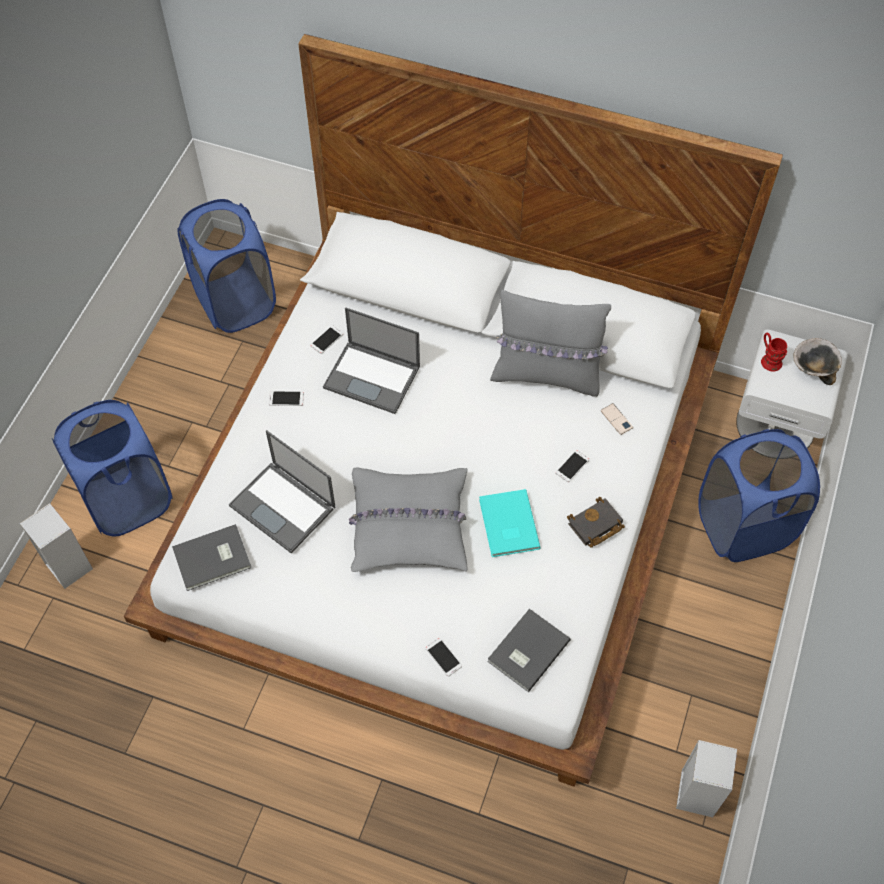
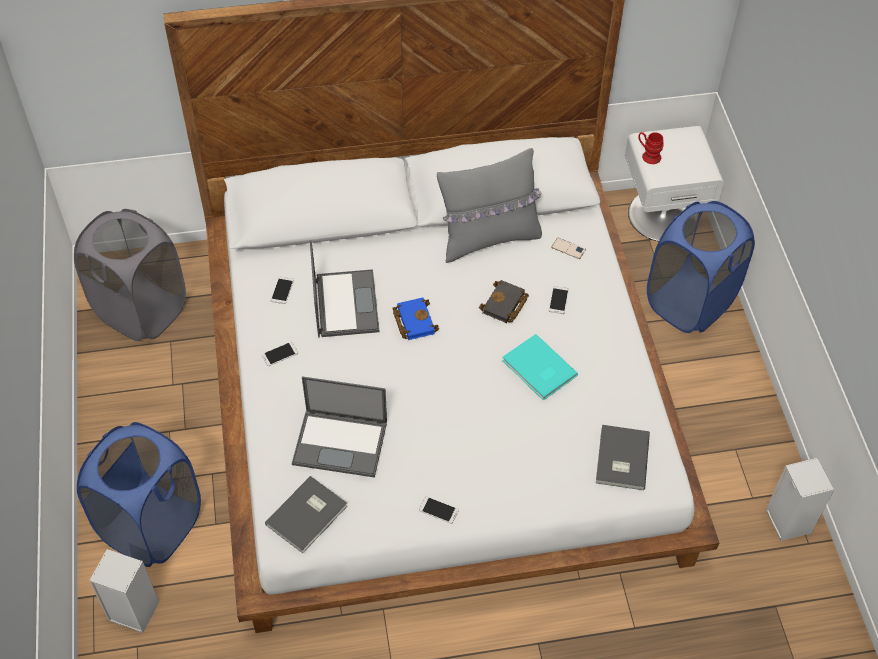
camera: 30 degrees left, 5 degrees down
blue laundry basket [177,199,276,333] -> grey laundry basket [74,209,186,341]
laptop [323,307,420,414] -> laptop turned 90 degrees counterclockwise [310,240,379,337]
grey pillow [349,468,468,572] -> none
phone [426,638,462,676] -> phone moved to [419,496,459,524]
black book [567,497,625,548] -> black book moved to [479,280,529,323]
bowl [793,338,842,385] -> none
none -> blue book [392,298,439,340]

